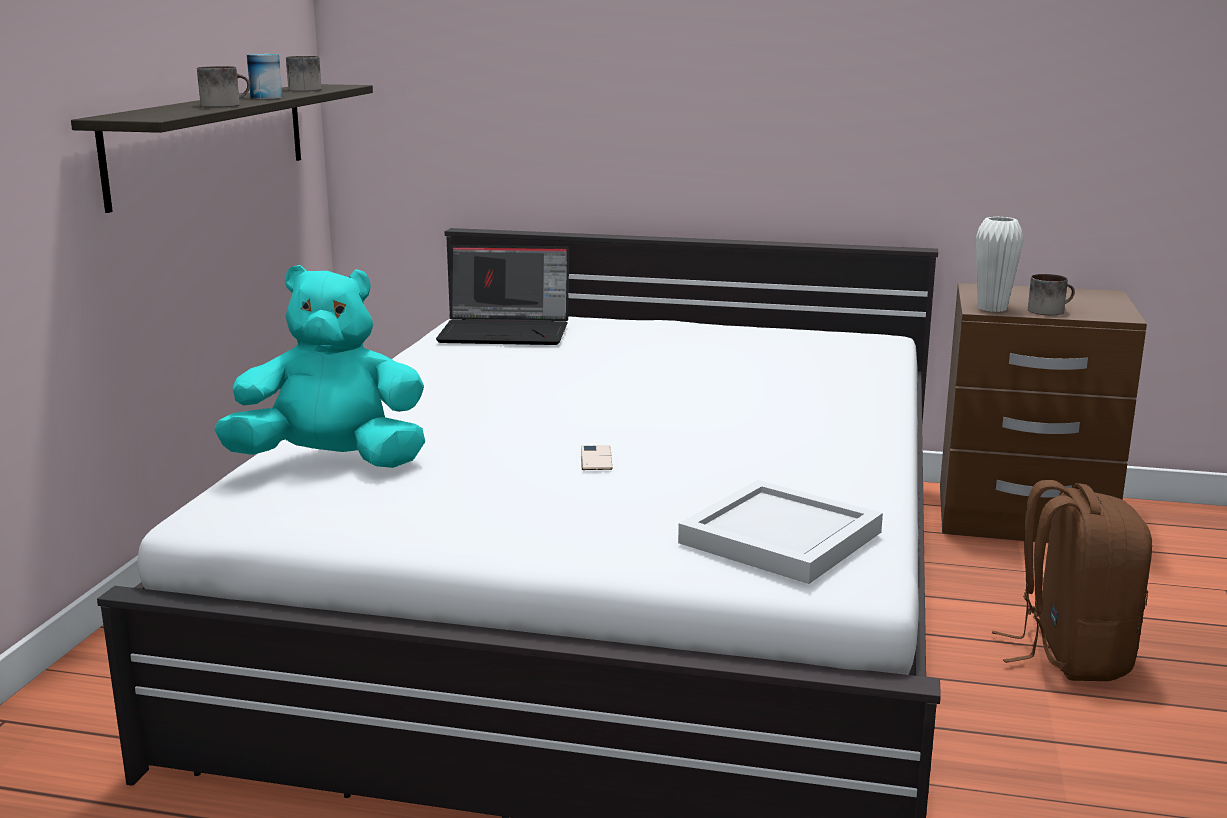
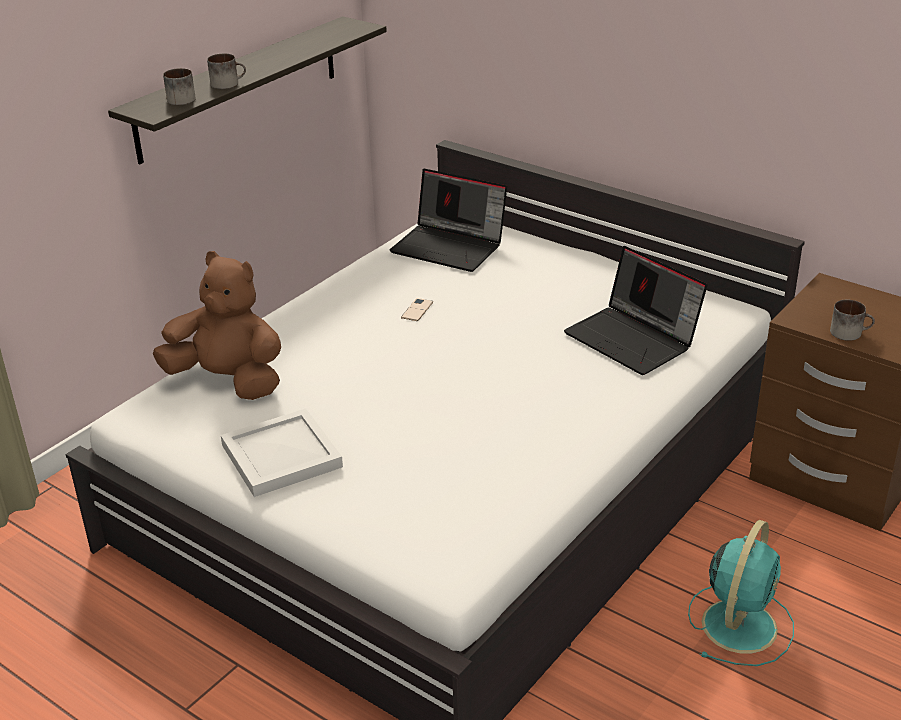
camera: 25 degrees right, 15 degrees up
turquoise plush toy [214,265,425,468] -> brown plush toy [153,251,281,400]
can [247,54,283,99] -> none
mug [286,56,322,91] -> mug moved to [163,68,196,105]
phone [581,445,612,470] -> phone moved to [401,298,433,321]
white tray [678,480,883,584] -> white tray moved to [221,409,343,497]
white vase [975,217,1023,312] -> none
brown backpack [992,480,1152,681] -> turquoise fan [688,520,794,666]
none -> laptop [564,246,707,375]

